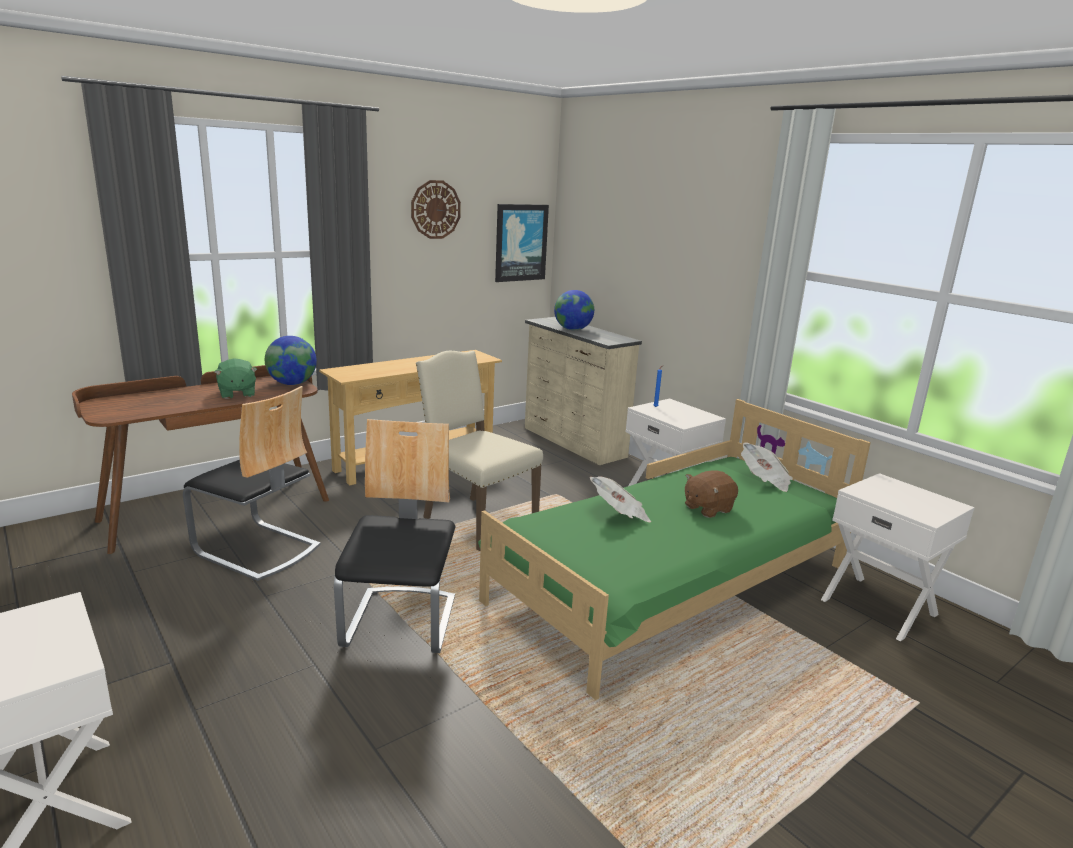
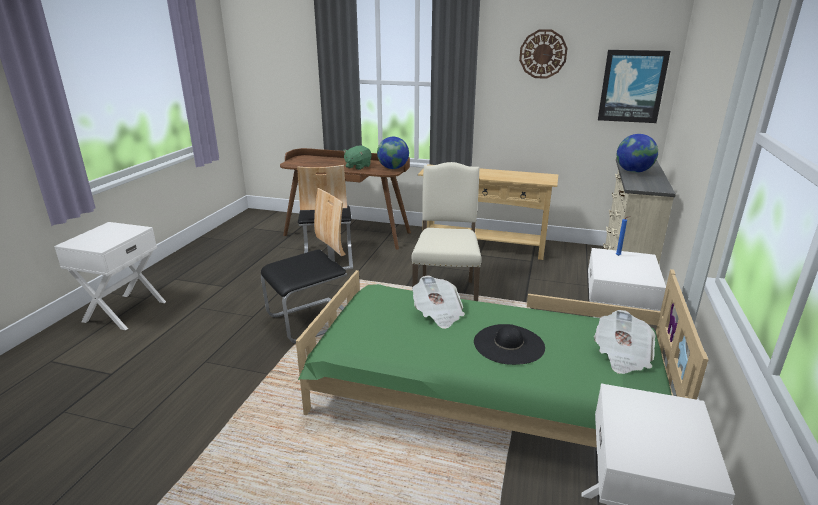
camera: 55 degrees right, 5 degrees up
brown plush toy [685,471,738,518] -> black hat [474,324,545,365]

